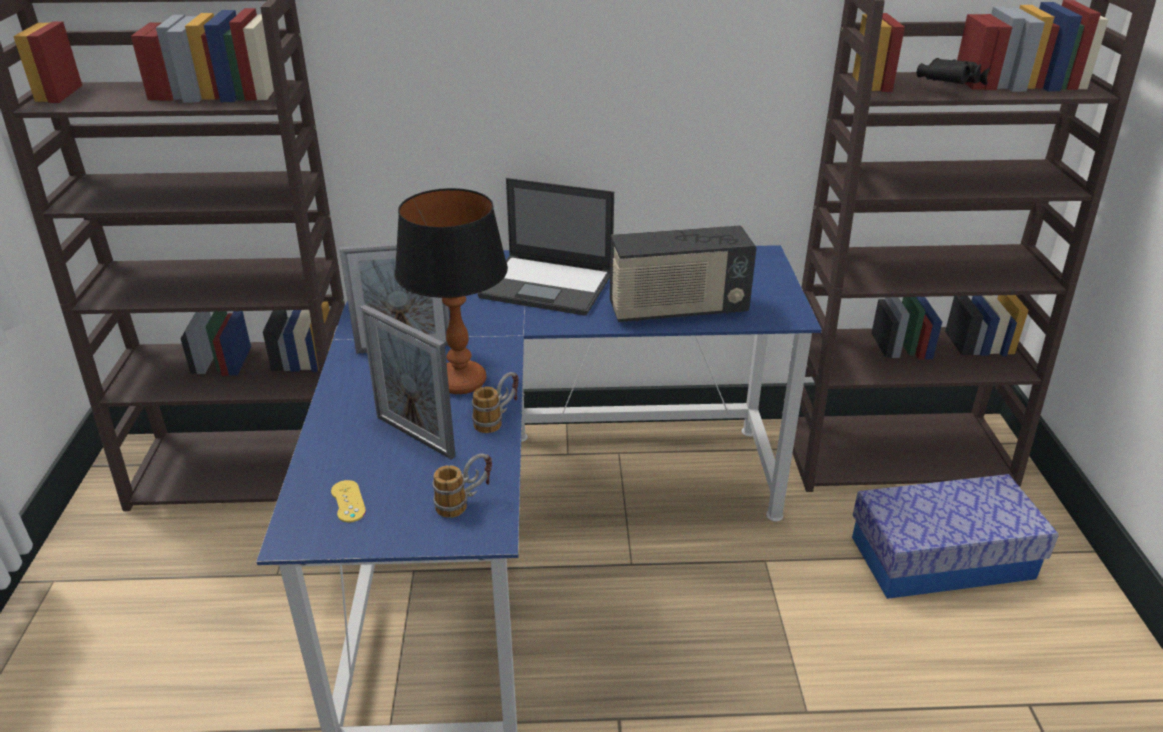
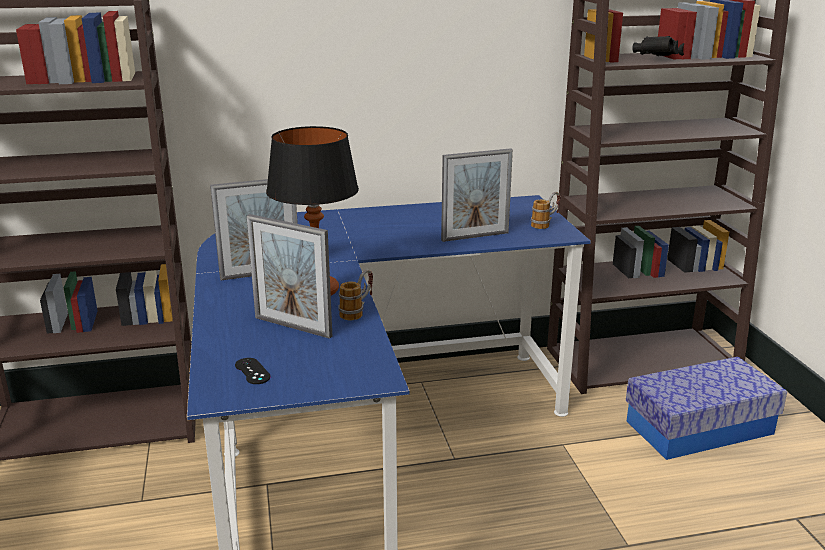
camera: 10 degrees left, 10 degrees down
yellow game controller [331,480,366,522] -> black game controller [235,358,271,384]
mug [432,453,492,518] -> mug moved to [531,192,561,229]
laptop [478,178,614,316] -> none
radio [610,225,757,322] -> picture frame [441,148,513,242]

